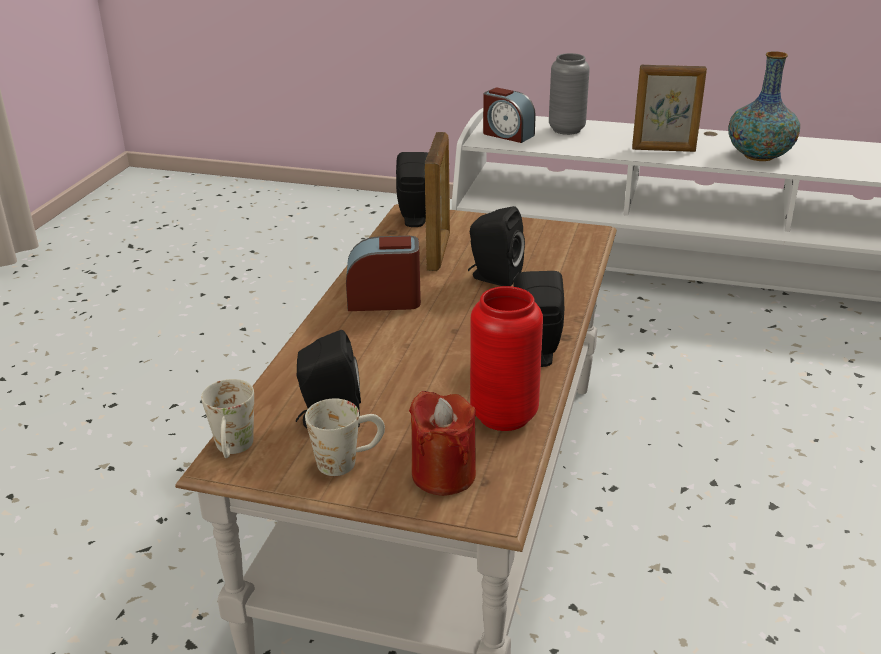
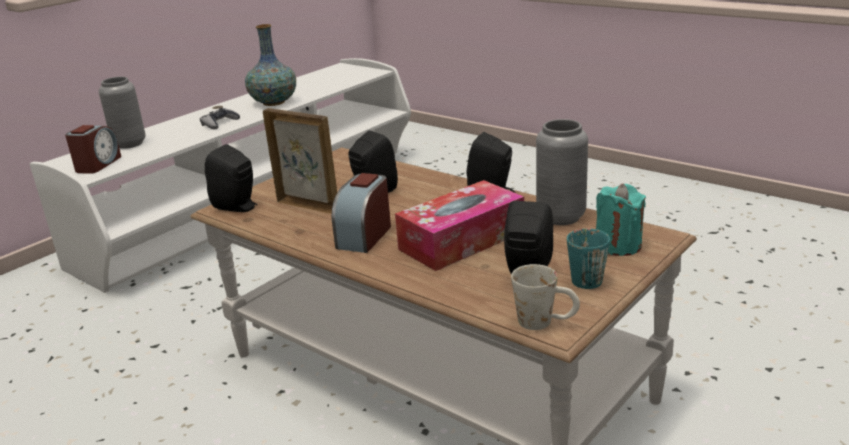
camera: 65 degrees left, 5 degrees down
white mug [305,399,385,476] -> turquoise mug [567,229,610,289]
red candle [409,391,476,496] -> turquoise candle [596,184,646,256]
red vase [470,286,543,431] -> grey vase [536,119,588,225]
alarm clock [483,87,536,143] -> alarm clock turned 45 degrees counterclockwise [65,125,121,174]
picture frame [632,65,707,152] -> grey game controller [200,108,240,130]
none -> tissue box [395,180,524,271]

